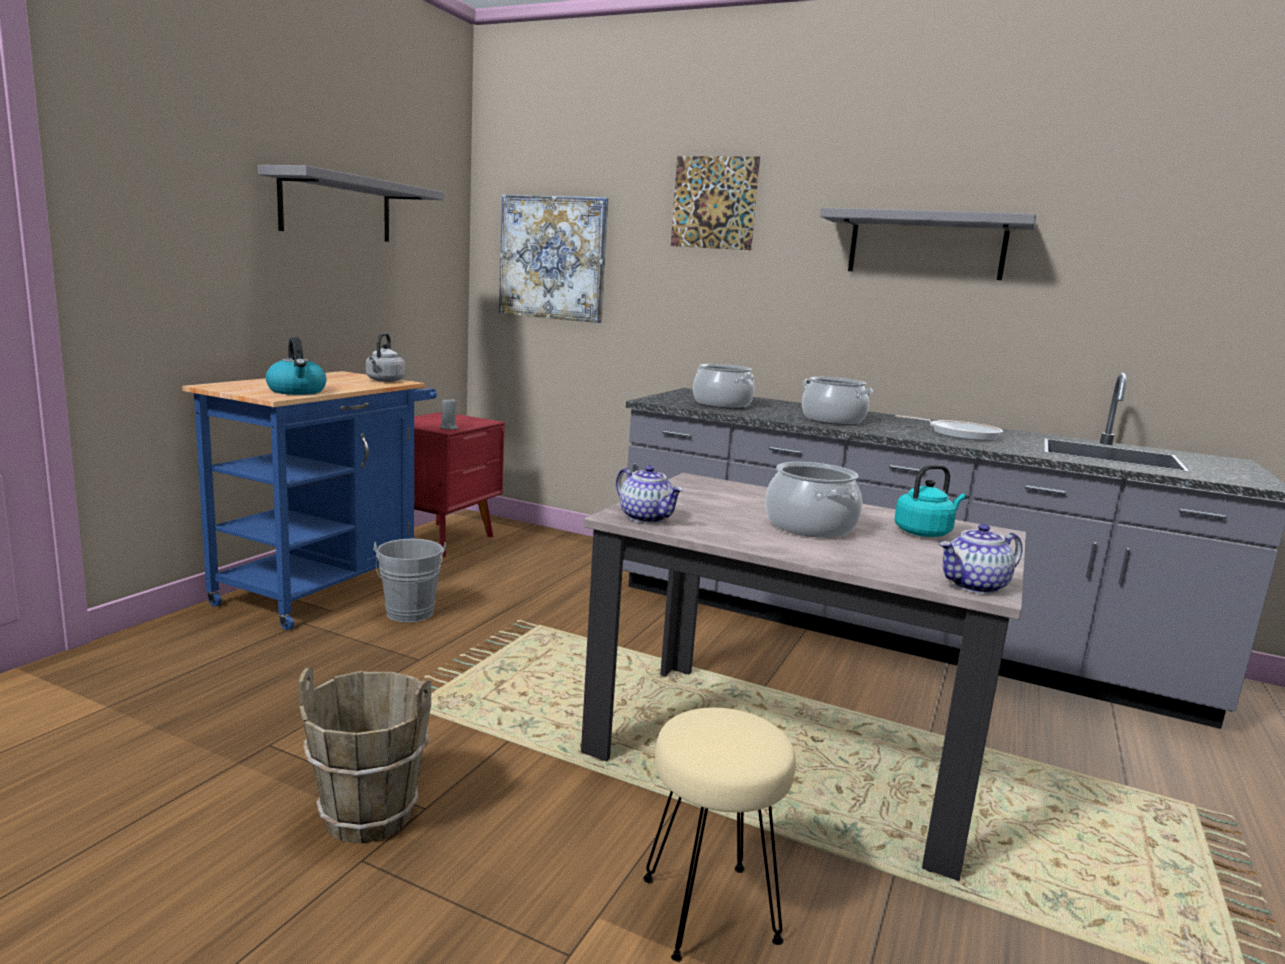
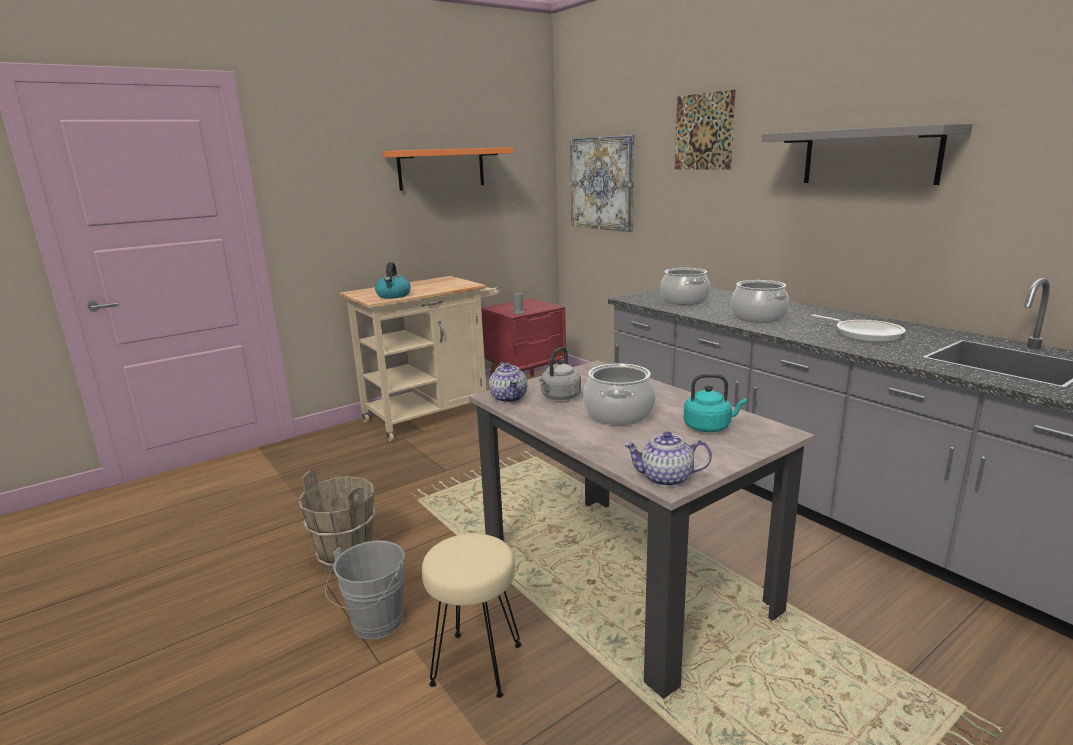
camera: 30 degrees right, 5 degrees up
blue cart [182,371,437,630] -> beige cart [340,276,500,442]
grey shelf [258,165,444,242] -> orange shelf [383,147,513,191]
grey kettle [366,333,405,382] -> grey kettle moved to [539,347,581,400]
grey bucket [374,539,446,622] -> grey bucket moved to [325,540,405,640]

